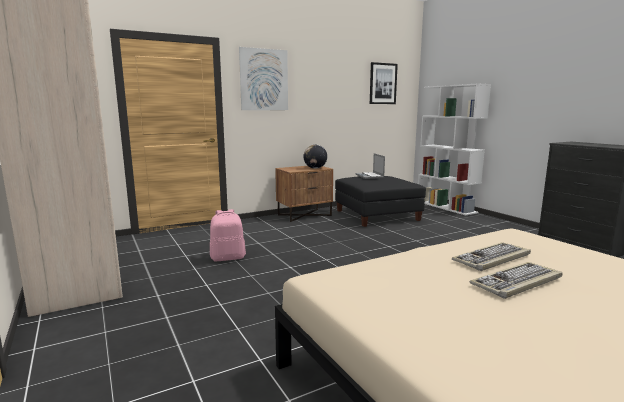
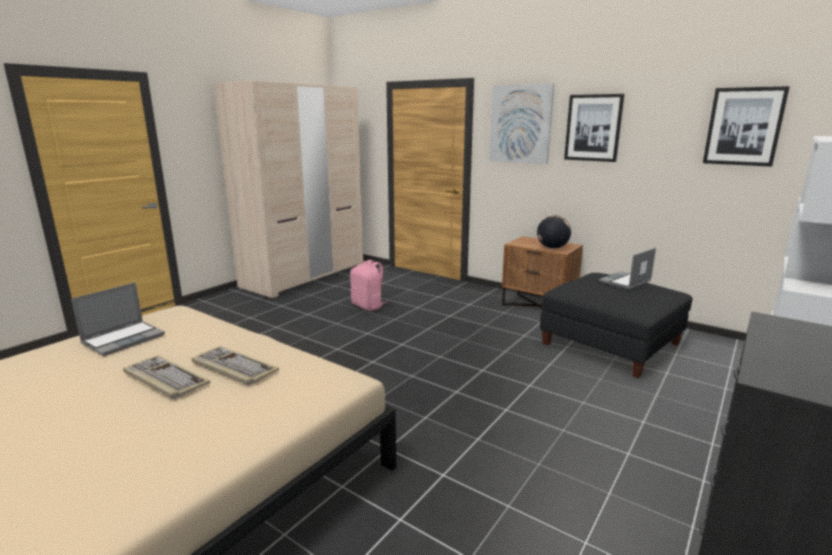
camera: 65 degrees right, 5 degrees up
none -> laptop [71,282,165,356]
none -> picture [564,94,624,162]

